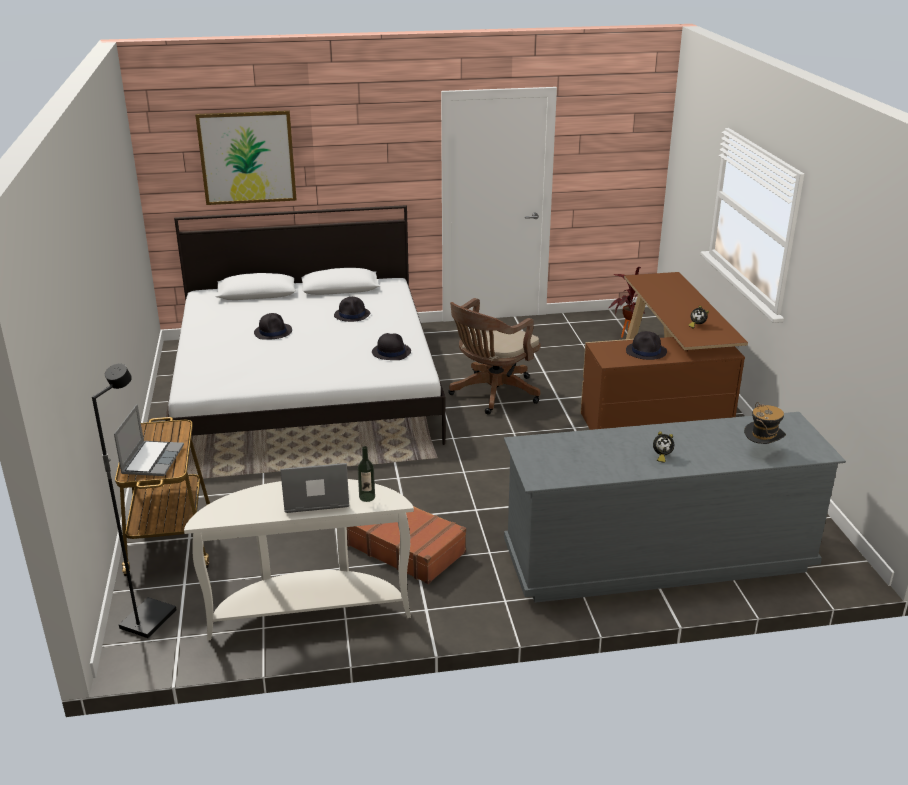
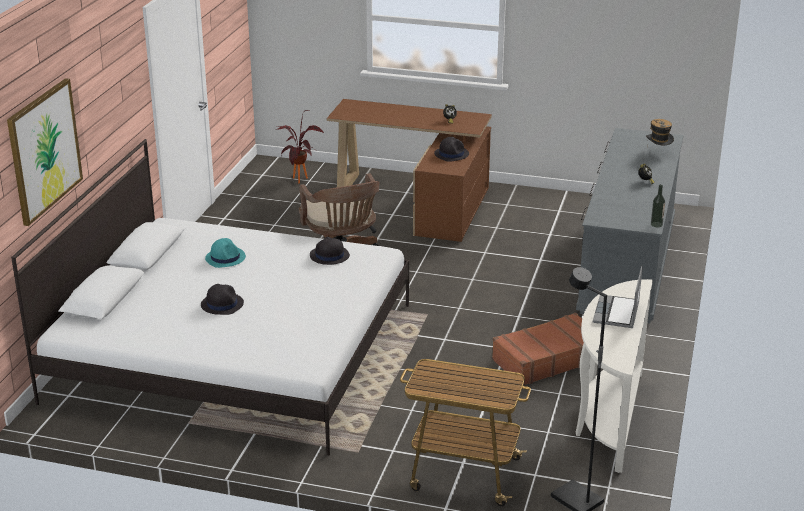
camera: 65 degrees left, 0 degrees up
laptop [114,404,184,476] -> none
black hat [334,297,370,322] -> turquoise hat [205,238,246,268]
bottle [358,446,375,502] -> bottle moved to [651,184,665,227]

